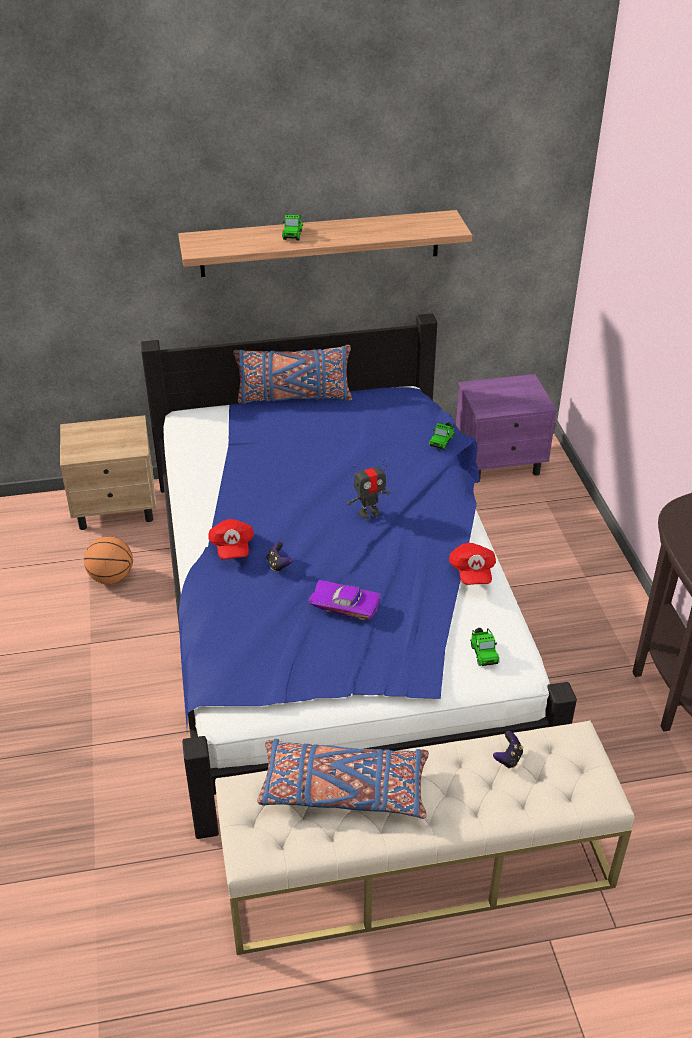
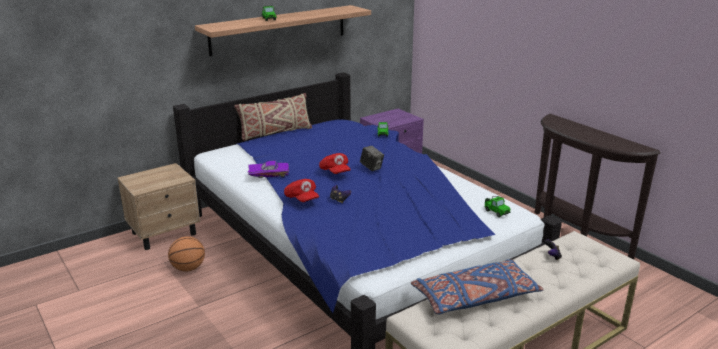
camera: 25 degrees left, 15 degrees down
blue pillow [233,345,352,404] -> beige pillow [235,93,312,141]
purple toy car [308,580,381,621] -> purple toy car moved to [247,161,289,178]
toy robot [346,459,391,519] -> camera [360,146,384,171]
red cap [449,543,496,585] -> red cap moved to [319,153,351,174]

